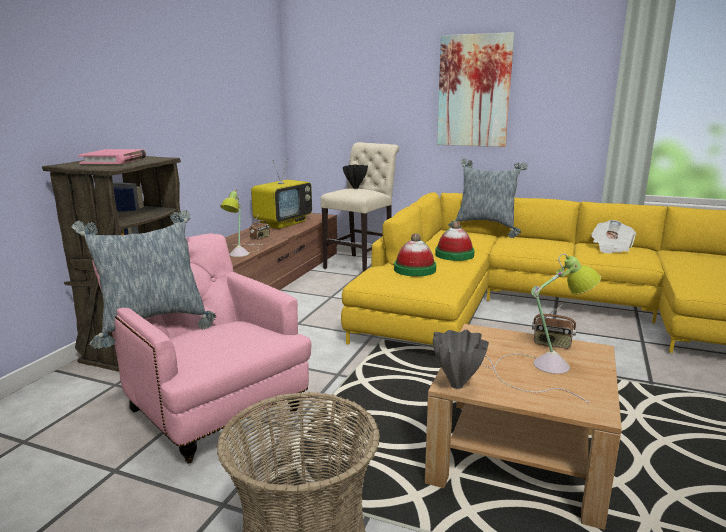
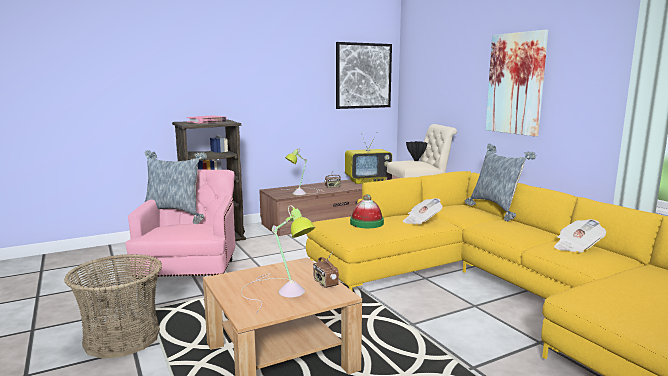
camera: 40 degrees right, 5 degrees down
grey vase [433,330,489,389] -> none
hat [435,221,475,261] -> newspaper [403,198,443,225]
none -> picture [336,42,392,109]

